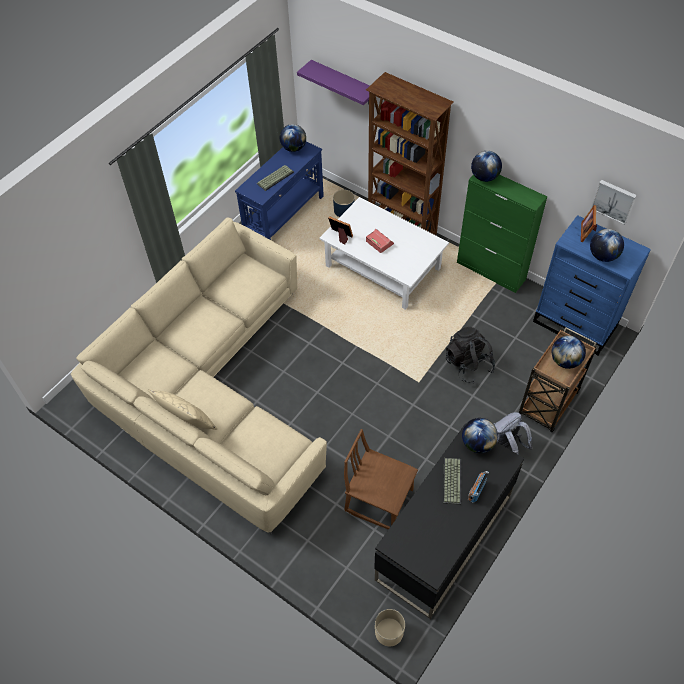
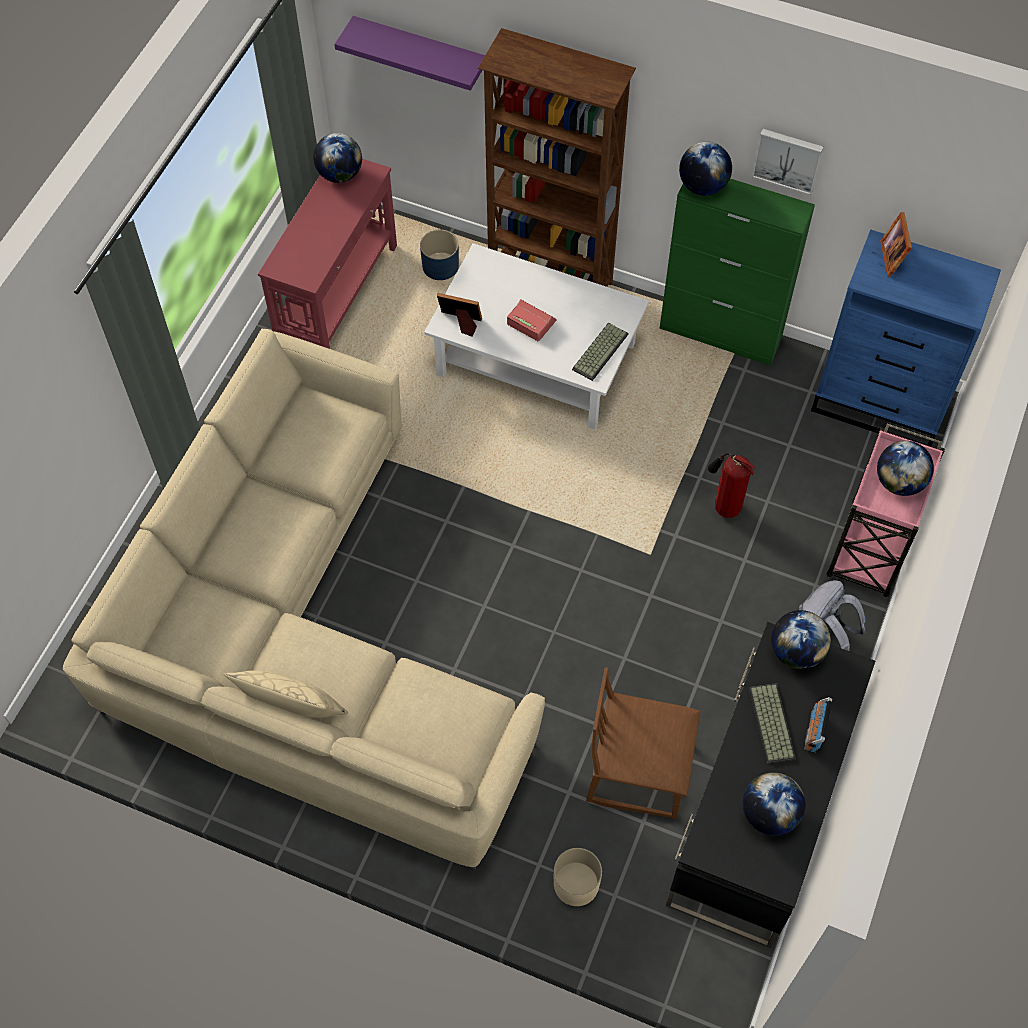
camera: 15 degrees left, 5 degrees up
blue console table [235,141,324,240] -> red console table [258,159,397,349]
keyboard [257,165,294,191] -> keyboard moved to [572,323,629,381]
beige planter [375,609,405,646] -> beige planter moved to [554,848,602,906]
black backpack [446,327,495,383] -> fire extinguisher [708,453,755,518]
brown cart [519,327,597,432] -> pink cart [827,424,945,597]
globe [590,229,624,262] -> globe moved to [743,772,805,836]
picture [591,180,637,225] -> picture moved to [752,129,823,195]

